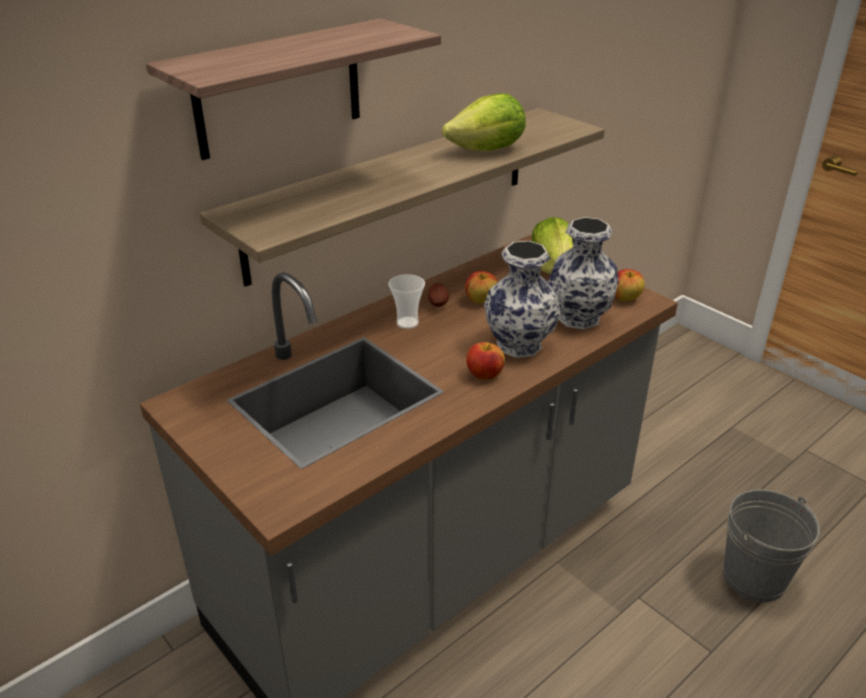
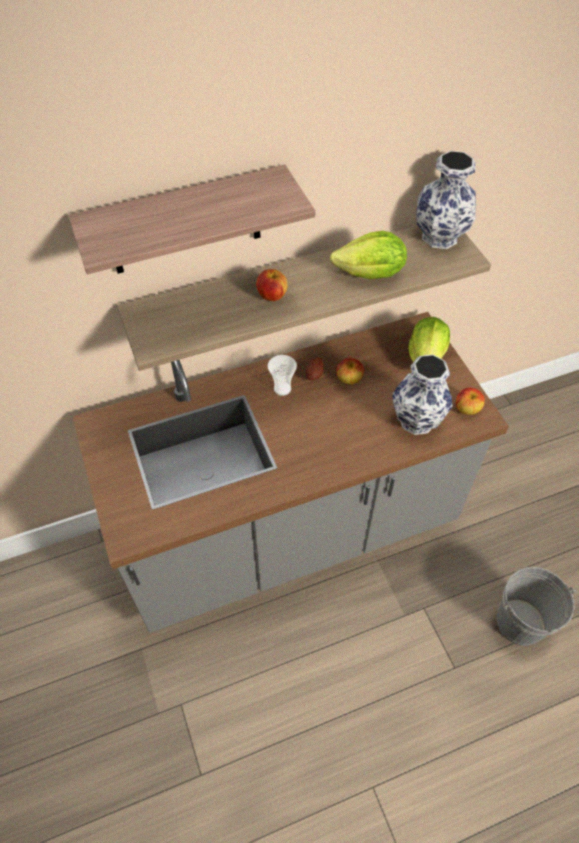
camera: 20 degrees right, 20 degrees up
apple [466,342,505,380] -> apple moved to [256,269,287,301]
vase [484,241,561,358] -> vase moved to [416,151,476,249]

